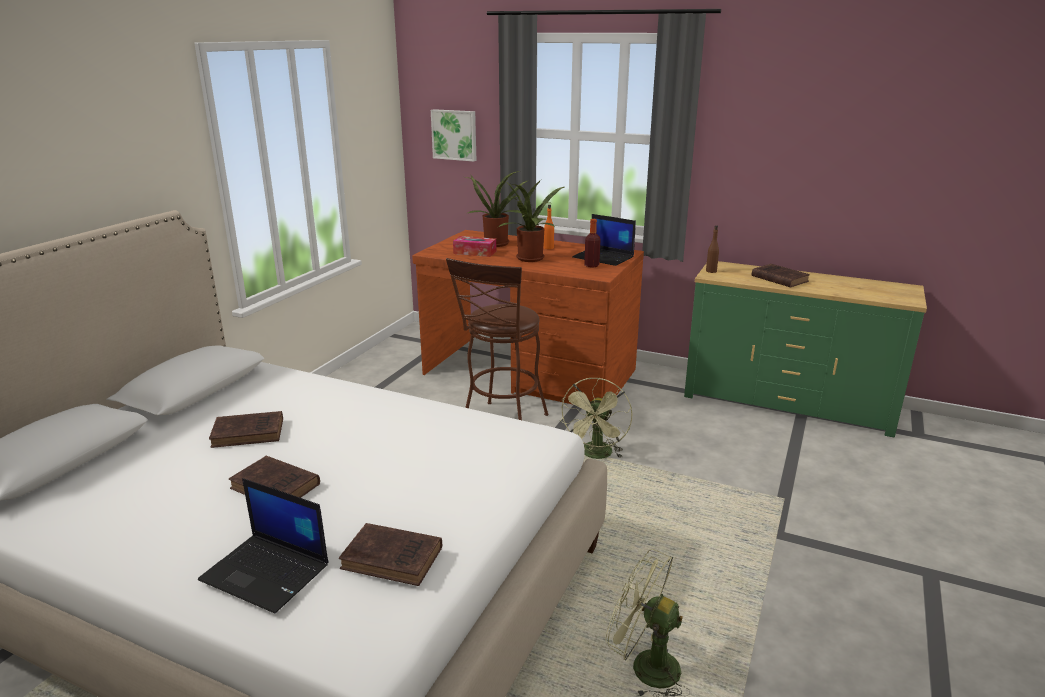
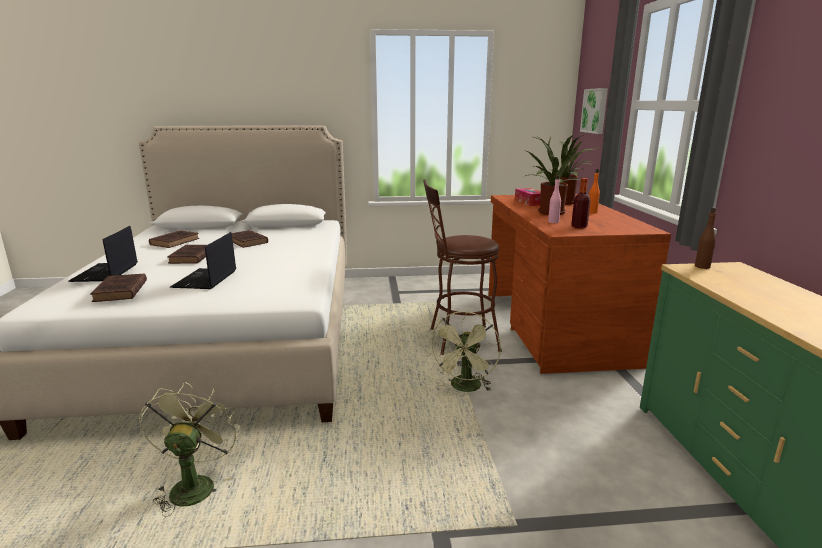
camera: 60 degrees right, 5 degrees down
green fan [560,378,632,459] -> green fan turned 60 degrees counterclockwise [430,311,501,392]
laptop [572,214,636,266] -> laptop moved to [170,232,236,289]
brown book [752,264,810,287] -> brown book moved to [149,230,199,248]
none -> pink bottle [548,175,561,223]

